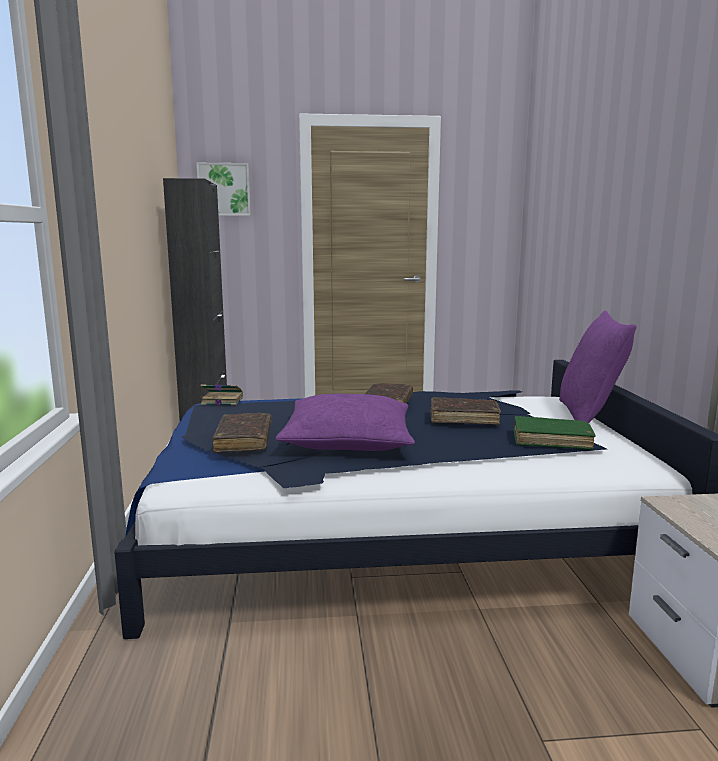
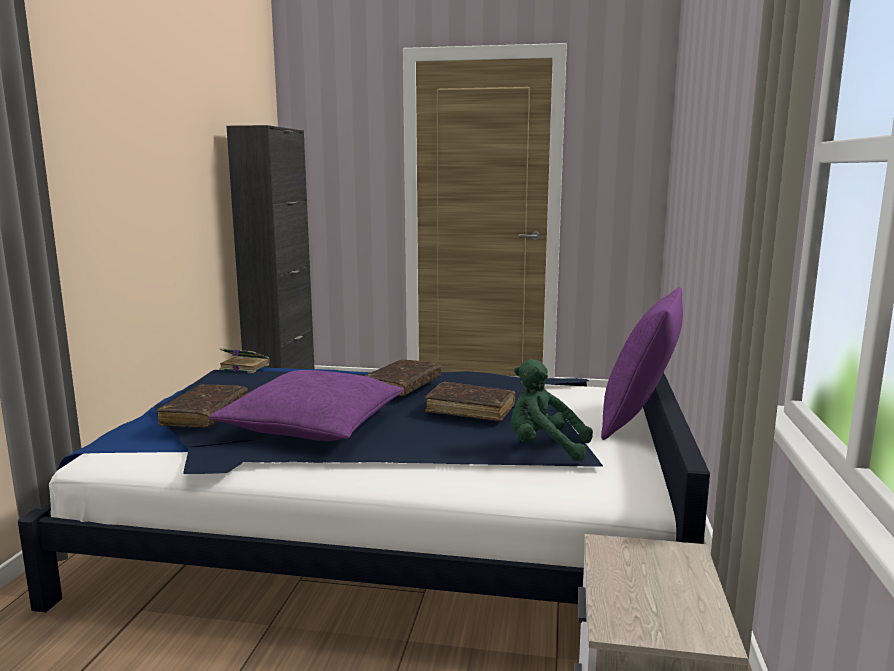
camera: 15 degrees right, 0 degrees up
picture [196,163,251,216] -> none
green book [514,416,596,450] -> green plush toy [511,359,593,461]

